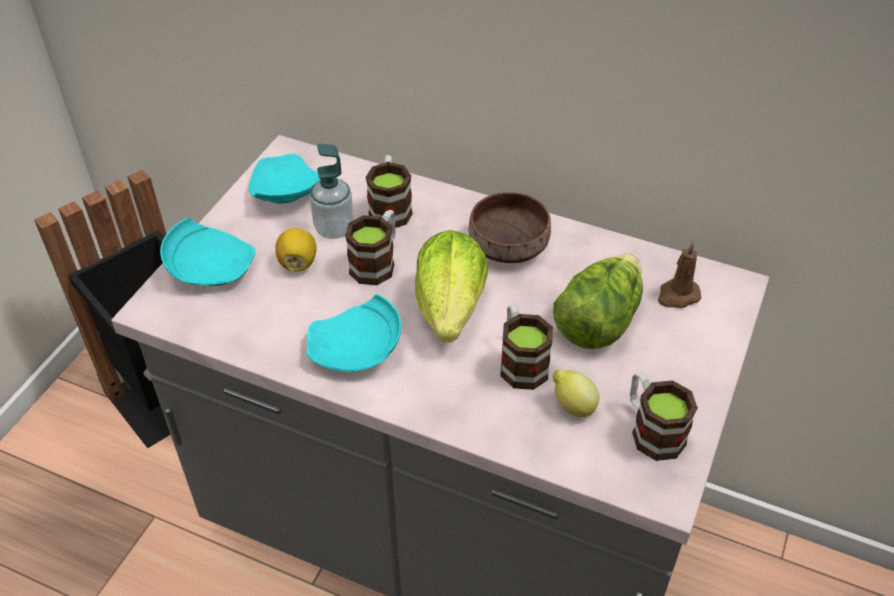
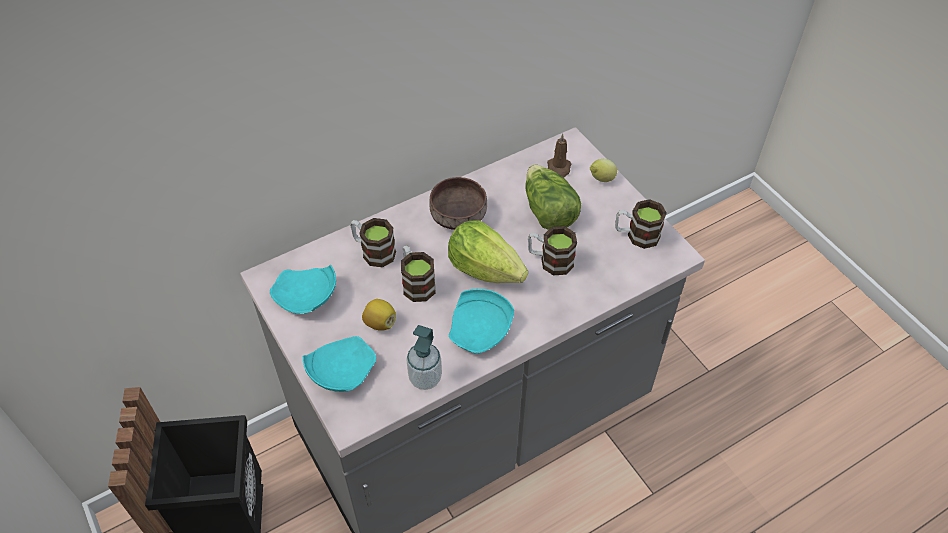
camera: 55 degrees left, 5 degrees up
soap dispenser [310,144,354,239] -> soap dispenser moved to [406,325,442,390]
lemon [553,369,599,417] -> lemon moved to [590,159,617,182]

